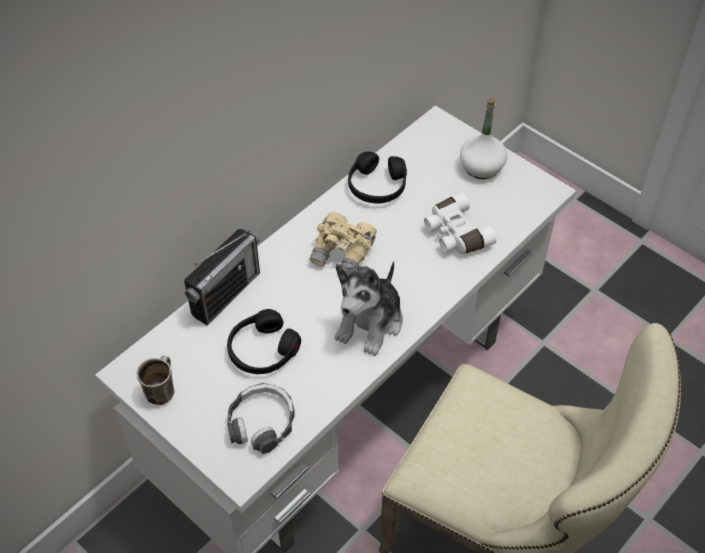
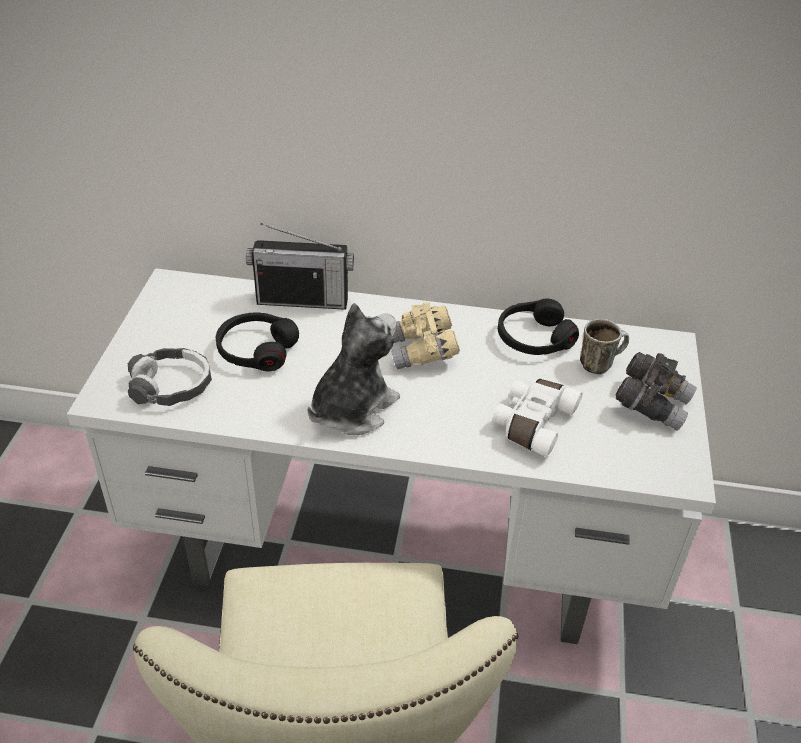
camera: 55 degrees right, 10 degrees down
mug [137,356,175,405] -> mug moved to [580,319,629,374]
plush toy [335,261,403,356] -> plush toy turned 135 degrees clockwise [308,303,400,435]
white bottle [460,98,507,179] -> grey binoculars [616,352,697,431]

